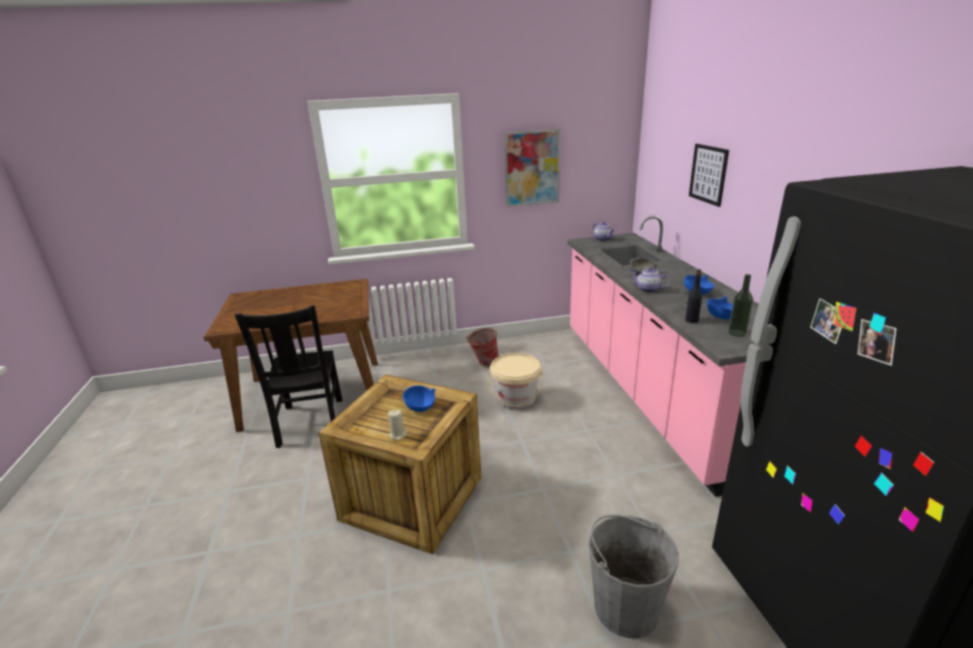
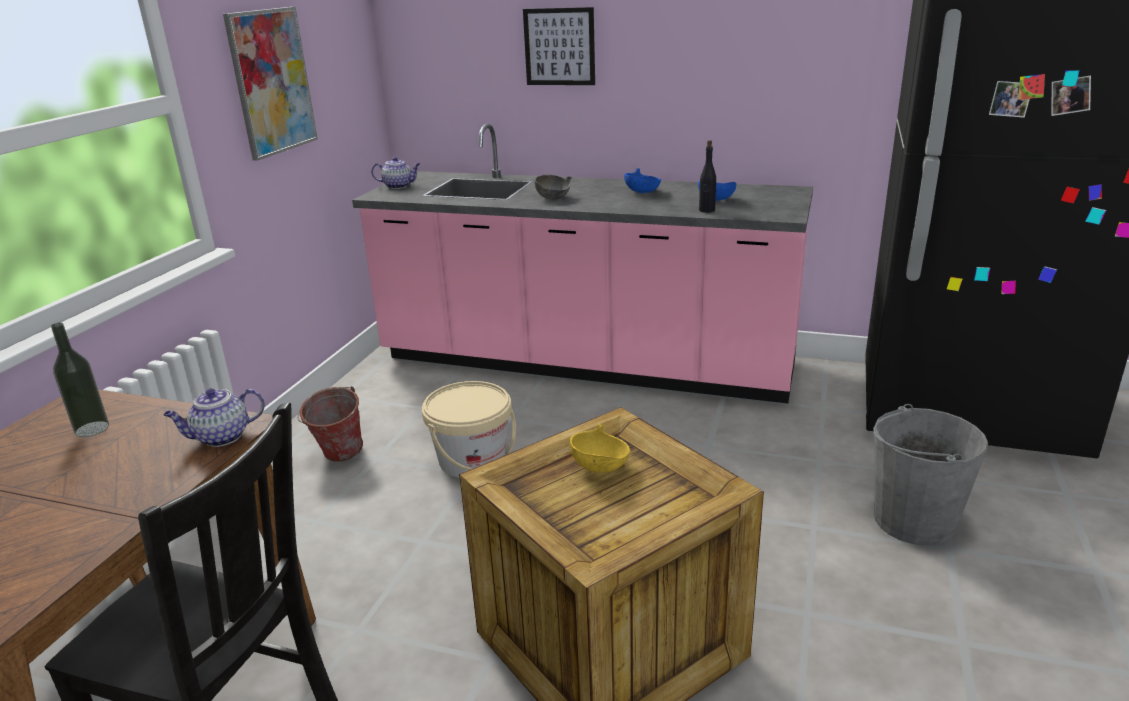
camera: 60 degrees left, 0 degrees up
beige candle [388,409,407,441] -> none
blue bowl [403,385,436,412] -> yellow bowl [570,424,630,473]
teapot [631,267,670,293] -> teapot moved to [163,388,265,447]
bottle [728,274,753,337] -> bottle moved to [51,323,109,437]

